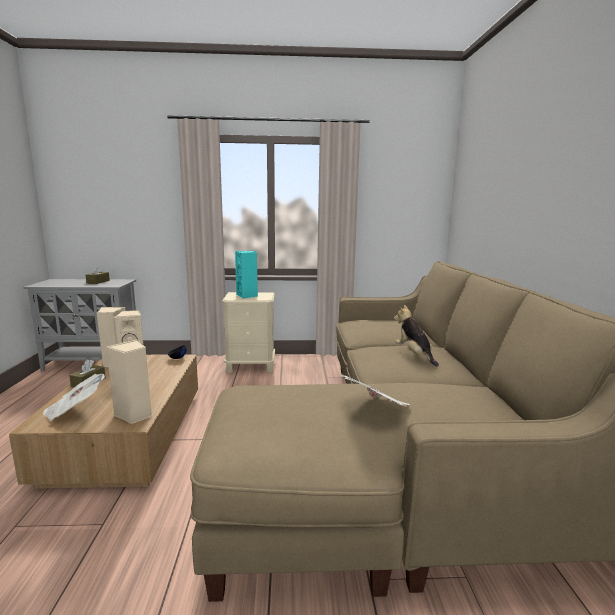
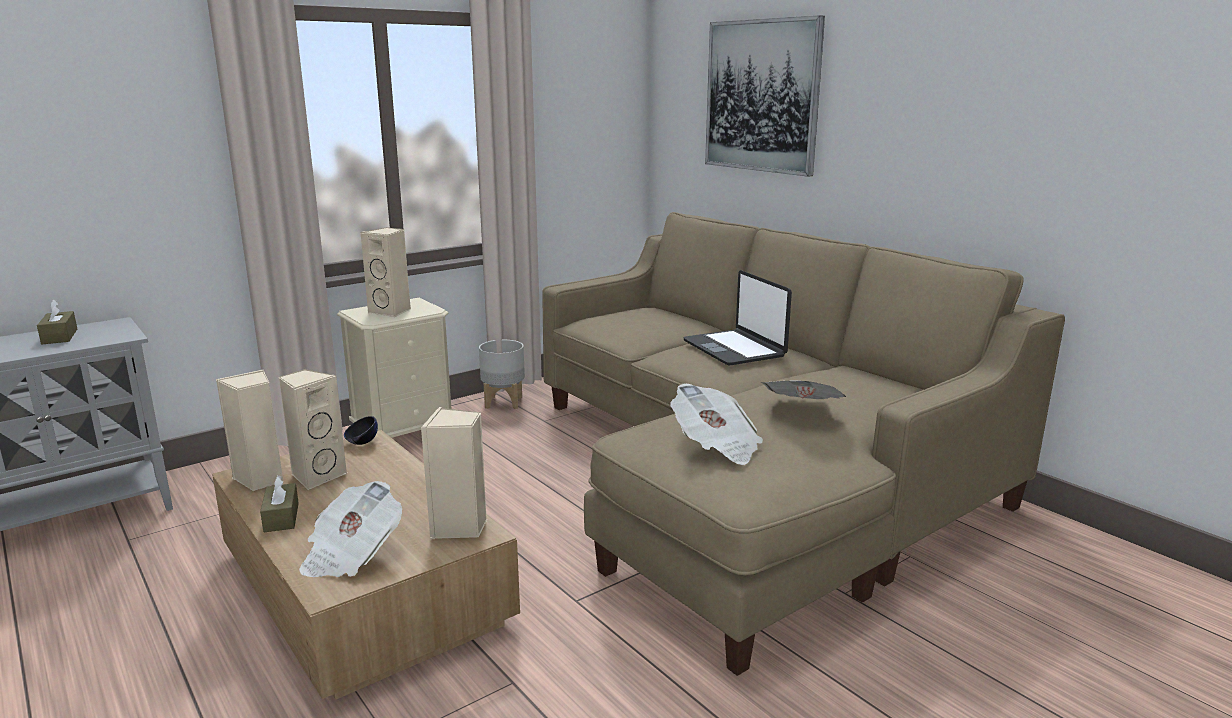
camera: 35 degrees left, 5 degrees up
turquoise speaker [235,251,258,299] -> beige speaker [360,227,411,317]
plush toy [394,305,439,367] -> laptop [683,270,792,366]
none -> grey planter [479,340,525,409]
none -> newspaper [670,383,763,465]
none -> picture [705,15,825,177]

